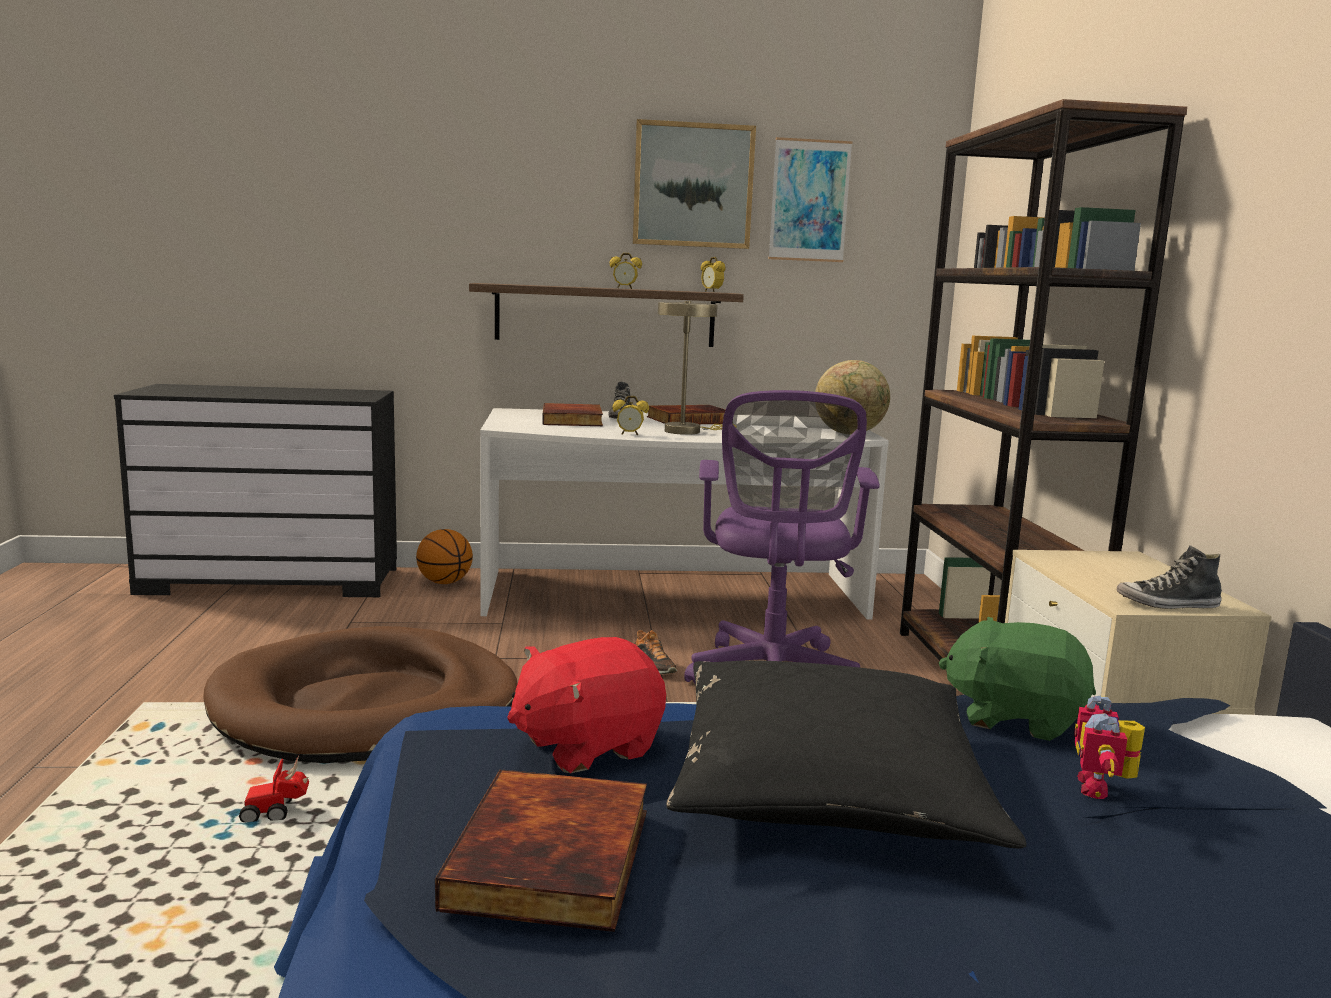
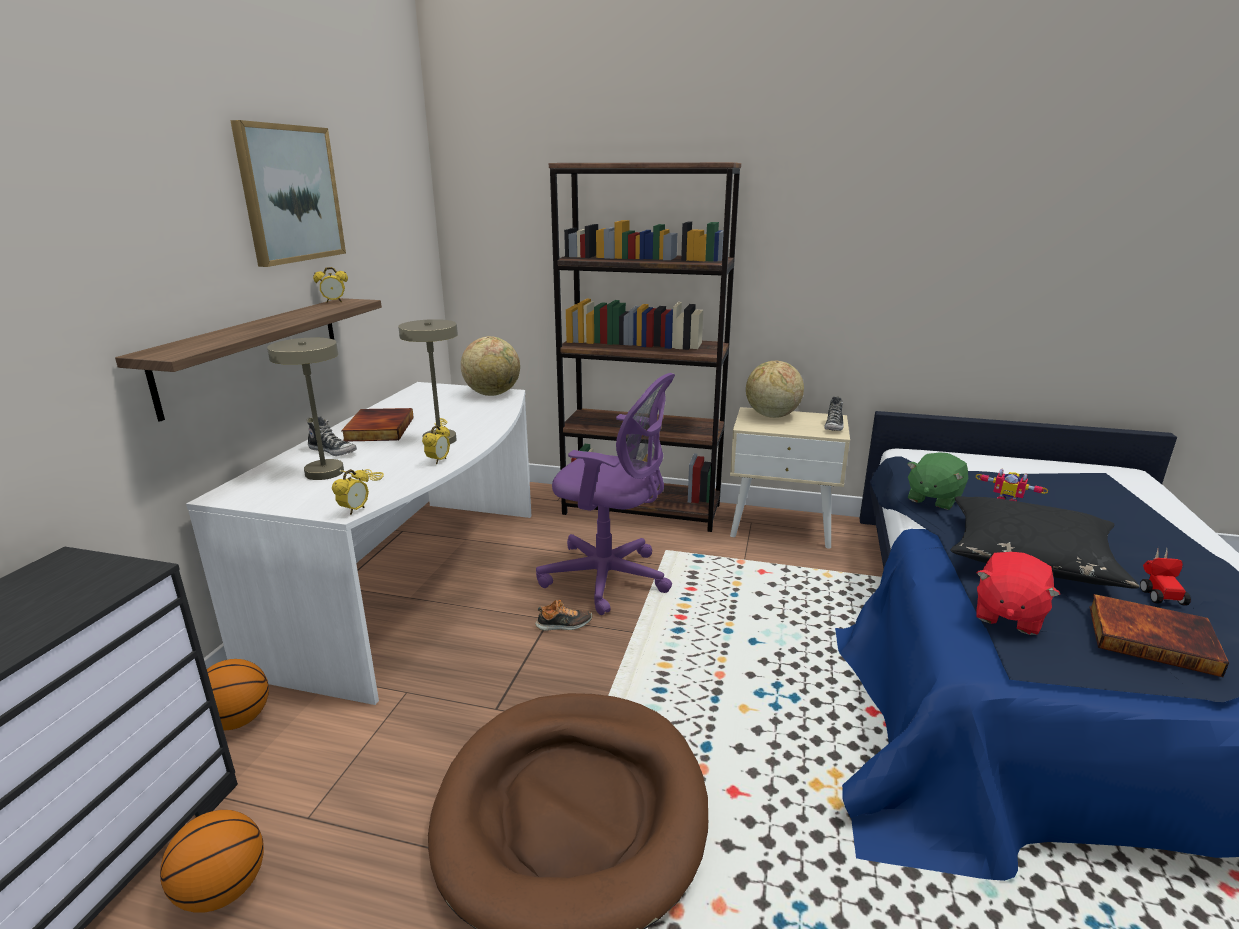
camera: 70 degrees left, 10 degrees up
toy car [239,755,309,822] -> toy car moved to [1140,549,1191,606]
red plush toy [507,637,666,773] -> red plush toy turned 45 degrees clockwise [976,552,1061,635]
book [542,403,603,426] -> beige table lamp [267,338,384,481]
alarm clock [609,253,642,289] -> alarm clock moved to [332,469,369,515]
picture [768,137,852,262] -> none
none -> basketball [160,810,264,913]
none -> globe [746,361,804,418]

